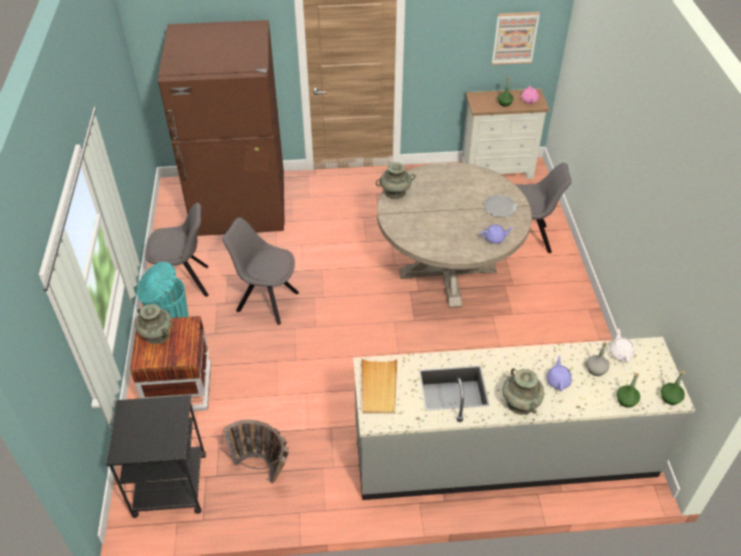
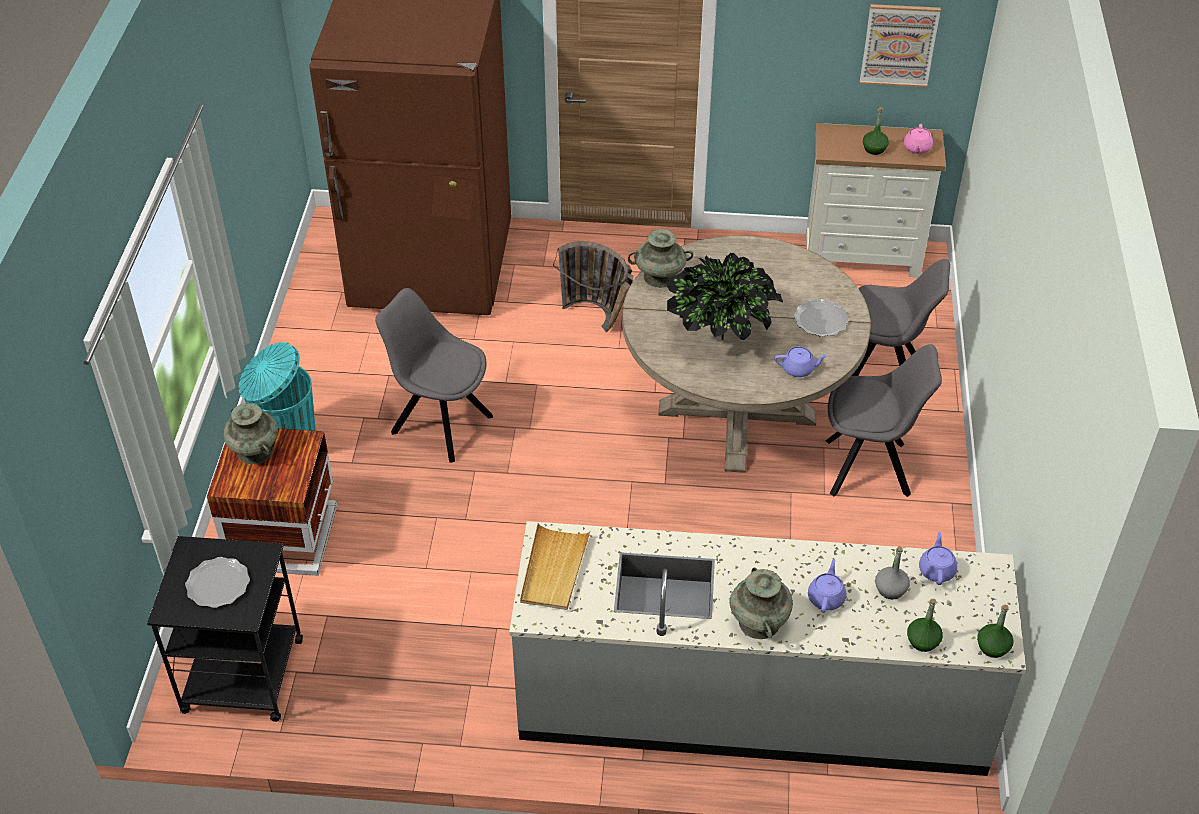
camera: 10 degrees right, 0 degrees up
grey chair [145,202,209,297] -> grey chair moved to [826,344,942,497]
basket [220,420,289,484] -> basket moved to [553,241,633,332]
white teapot [609,328,635,363] -> purple teapot [919,532,957,585]
none -> plate [185,557,250,608]
none -> potted plant [666,253,783,340]

